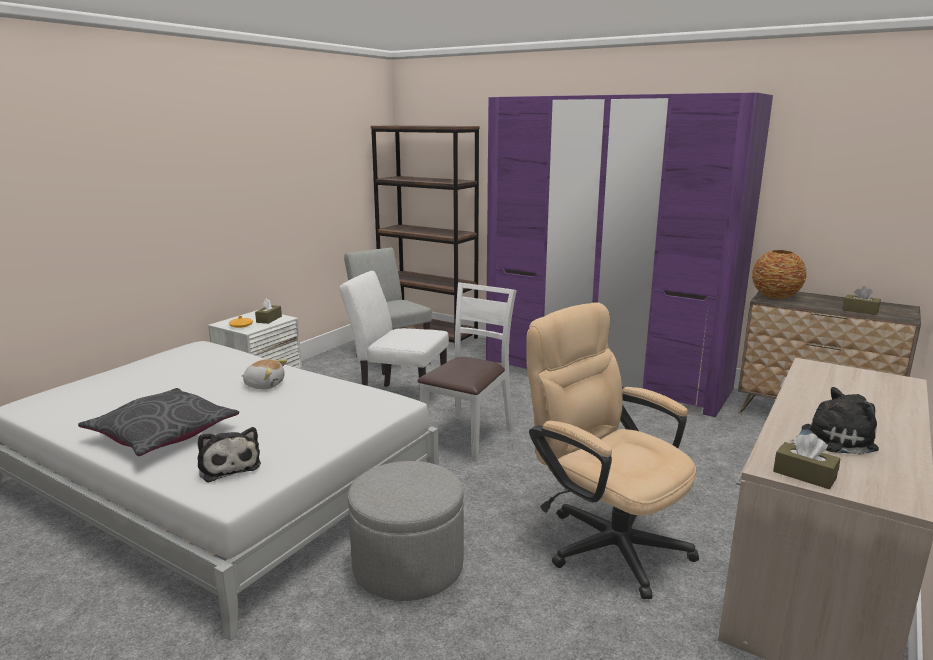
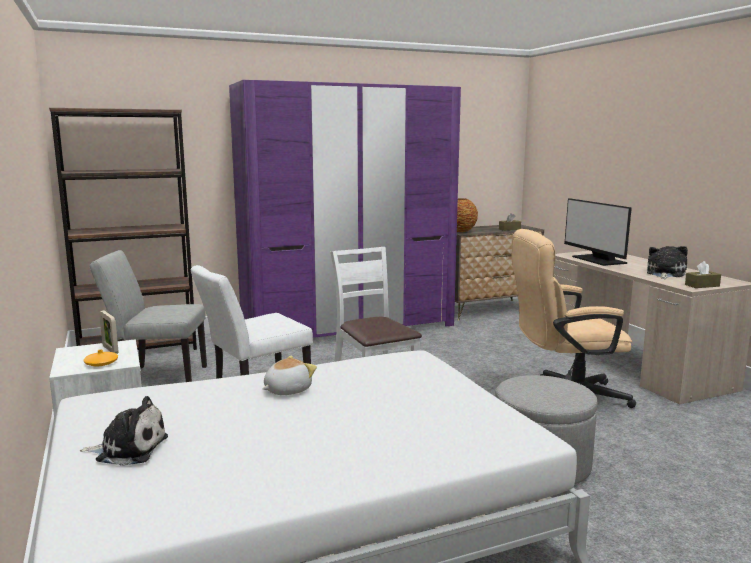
camera: 55 degrees left, 5 degrees down
grey pillow [78,388,239,456] -> none
plush toy [198,427,261,483] -> plush toy moved to [80,396,168,466]
brown tissue box [255,298,282,324] -> picture frame [99,310,118,354]
none -> monitor [564,198,632,266]

